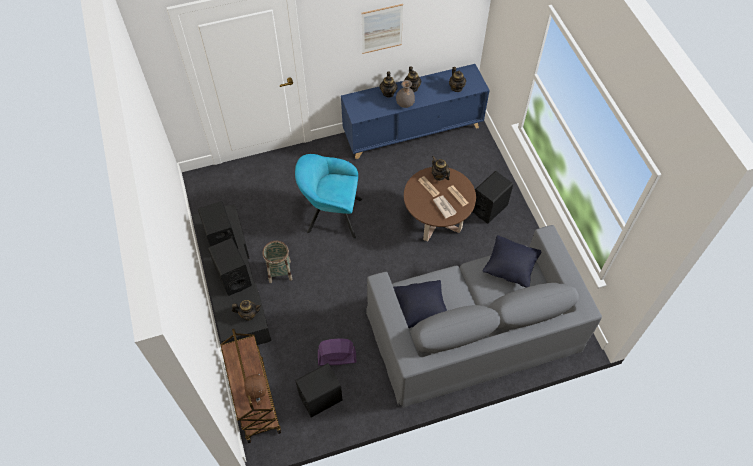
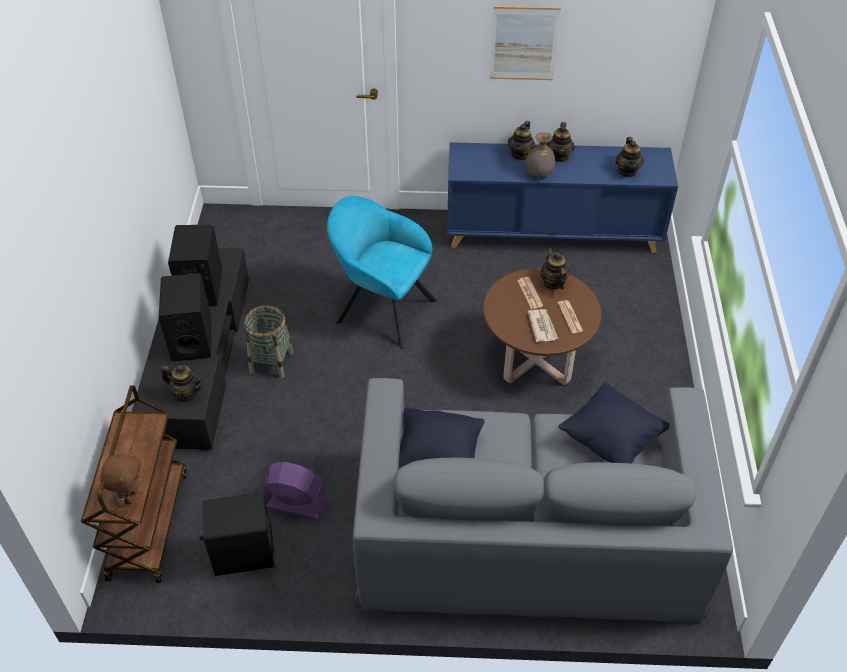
camera: 20 degrees right, 10 degrees down
black speaker [472,171,513,224] -> none

